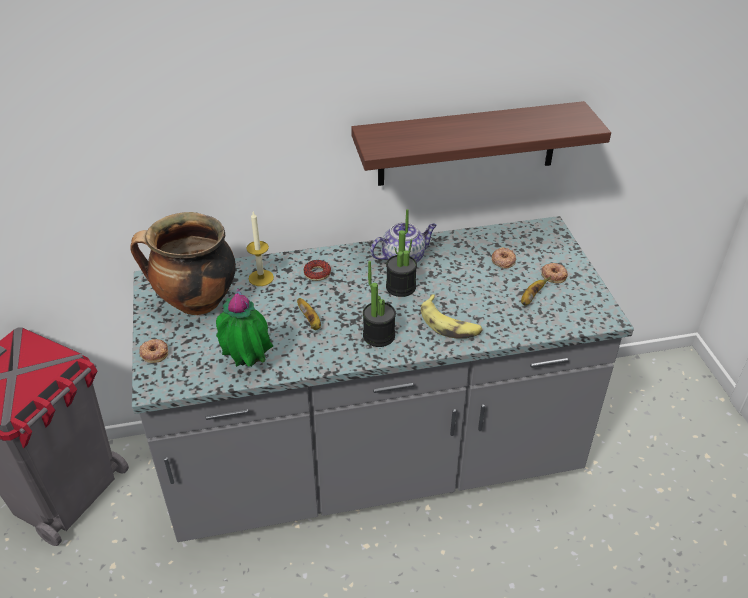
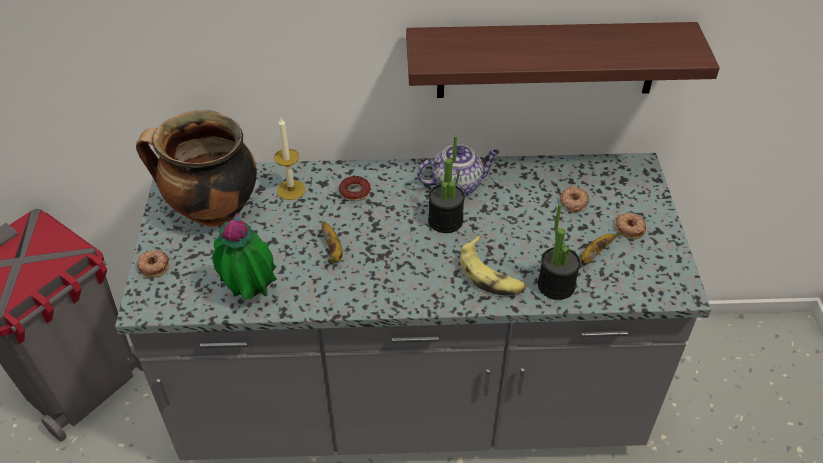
camera: 10 degrees right, 5 degrees up
potted plant [363,261,396,347] -> potted plant moved to [538,204,581,300]

